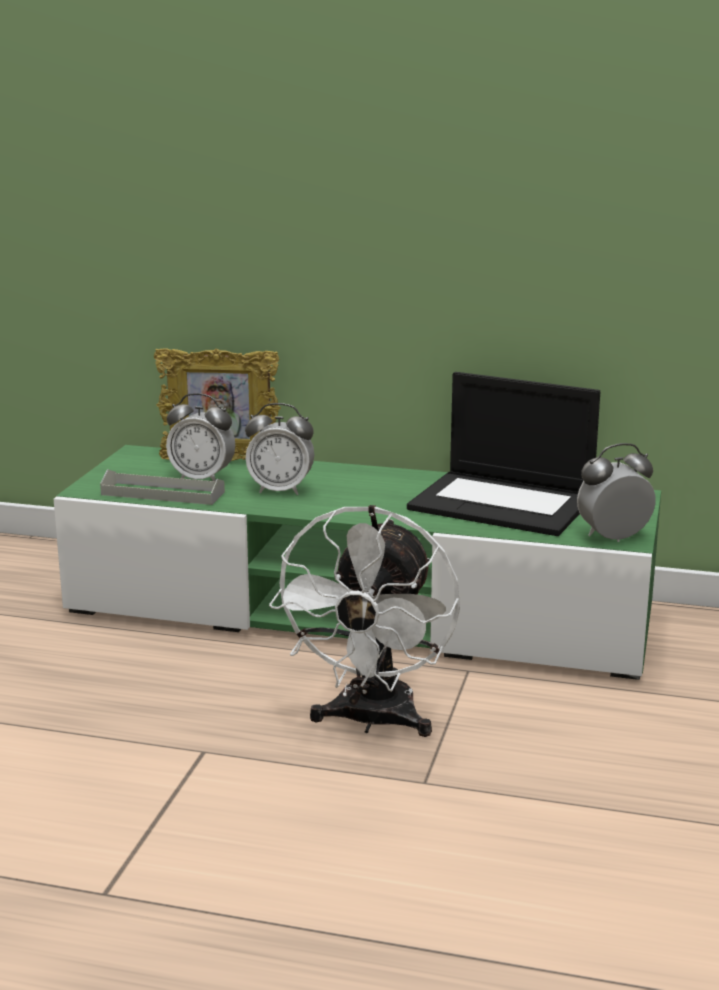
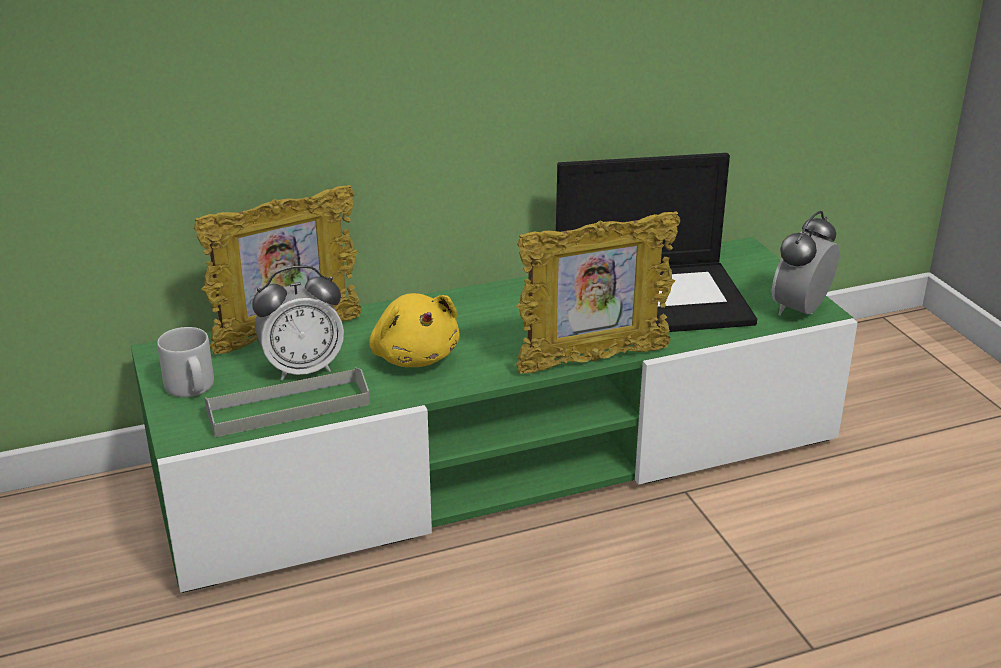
camera: 35 degrees left, 10 degrees up
alarm clock [245,403,314,495] -> yellow plush toy [369,293,460,367]
white fan [269,505,460,737] -> none
none -> grey mug [157,327,214,397]
none -> picture frame [516,211,680,374]

